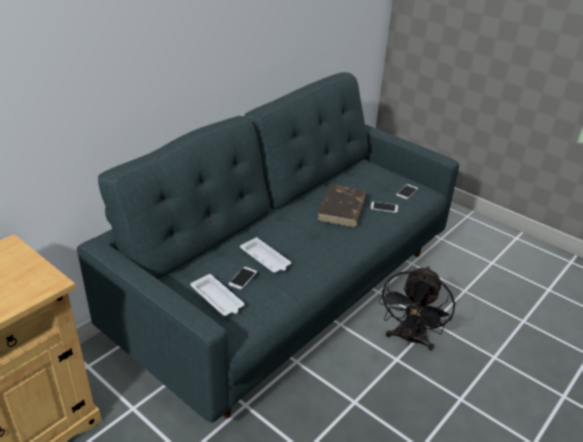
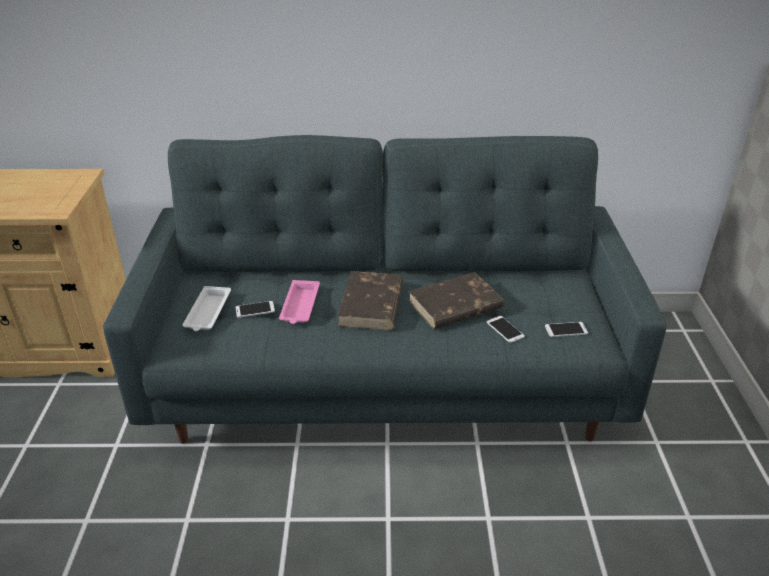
camera: 50 degrees right, 0 degrees up
white tray [240,237,291,273] -> pink tray [279,280,320,324]
black fan [379,266,455,351] -> none
none -> brown book [337,271,403,330]

